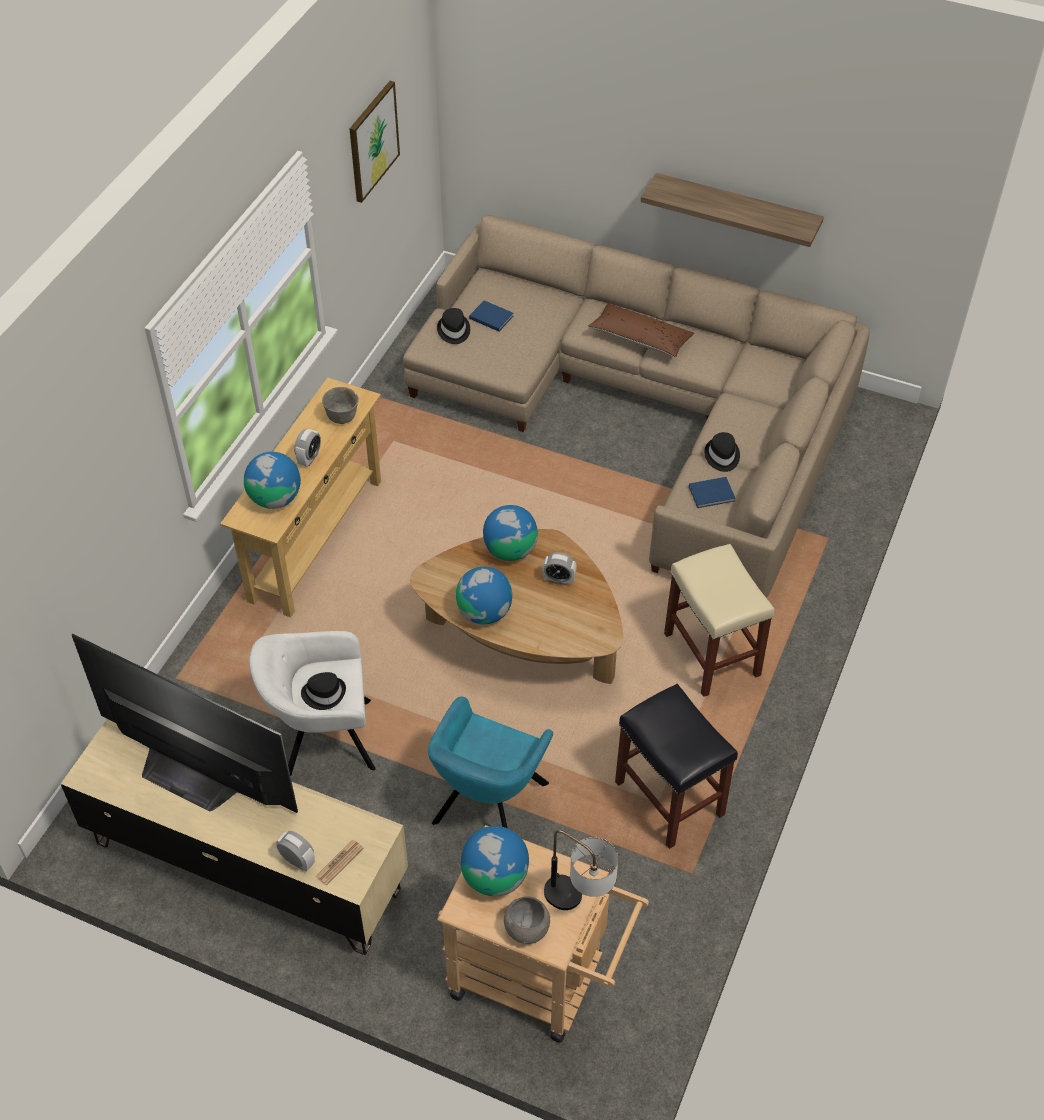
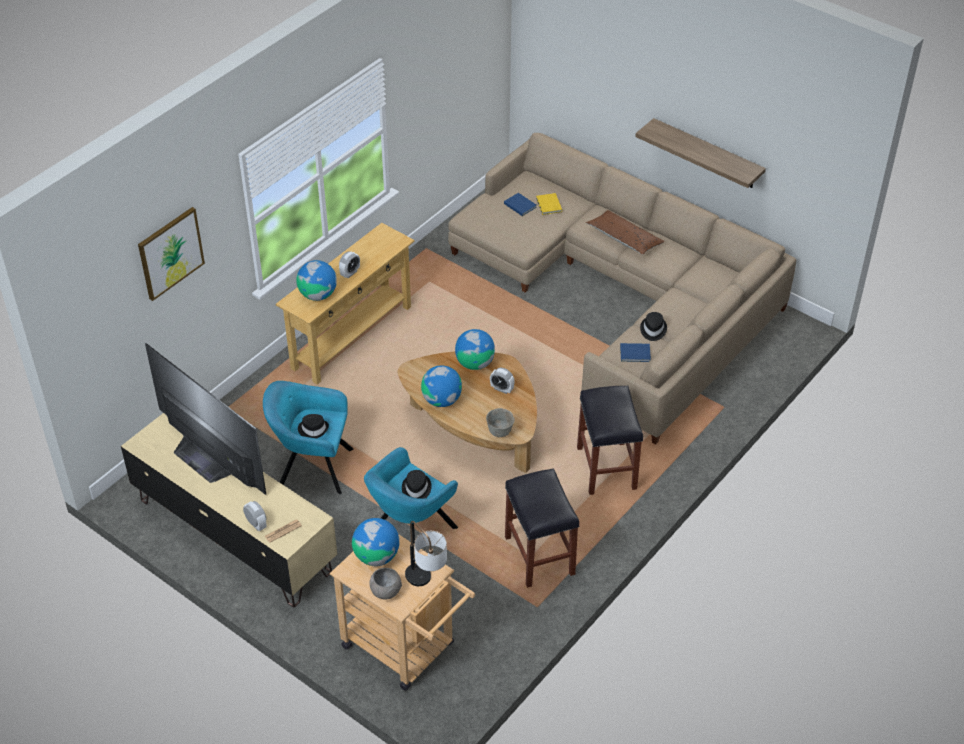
camera: 15 degrees right, 5 degrees down
white armchair [249,631,376,776] -> turquoise armchair [263,381,353,494]
grey bowl [322,387,359,424] -> grey bowl moved to [486,408,515,437]
picture [349,81,400,203] -> picture moved to [138,207,205,301]
black hat [437,308,470,344] -> black hat moved to [402,470,432,499]
beige stool [664,544,775,697] -> black stool [577,386,643,495]
none -> yellow book [536,193,562,215]

